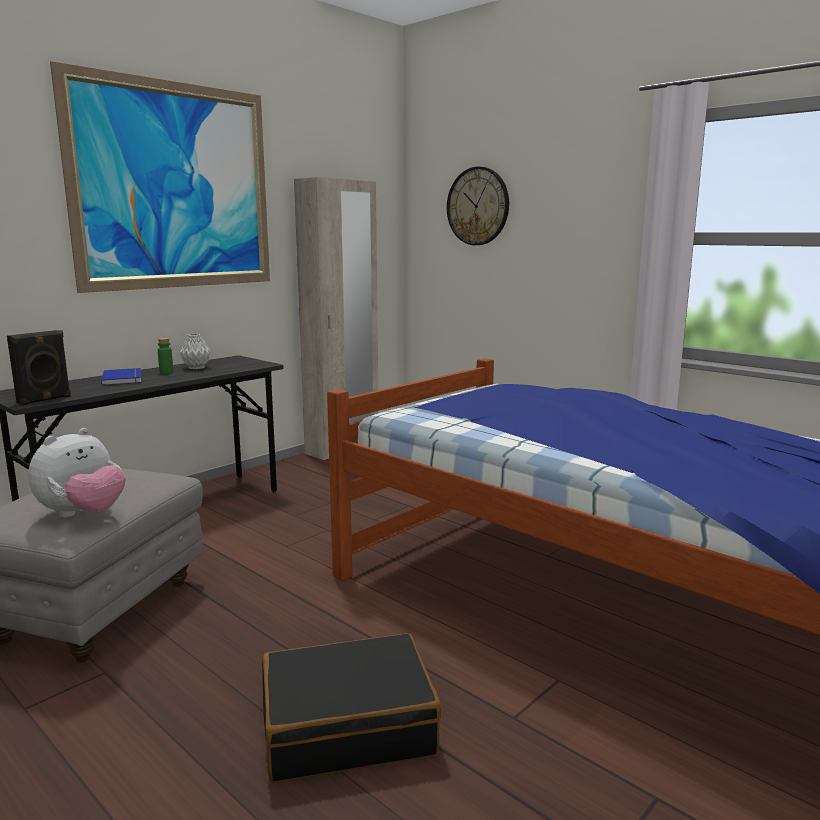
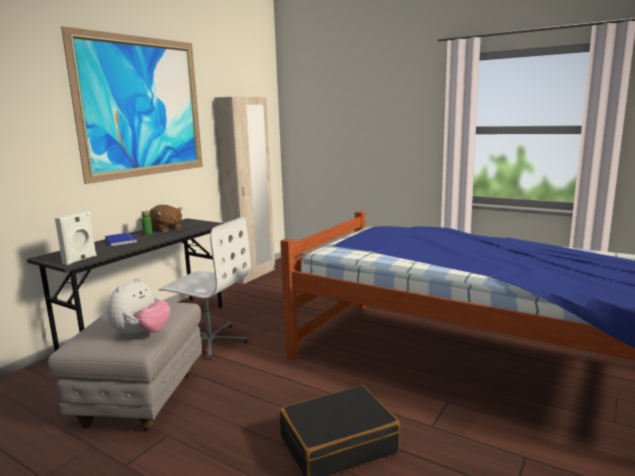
camera: 10 degrees left, 0 degrees up
black speaker [7,330,71,406] -> white speaker [55,212,97,265]
grey vase [180,334,211,369] -> brown plush toy [149,205,182,232]
wall clock [447,167,509,245] -> none
none -> white office chair [158,216,251,360]

